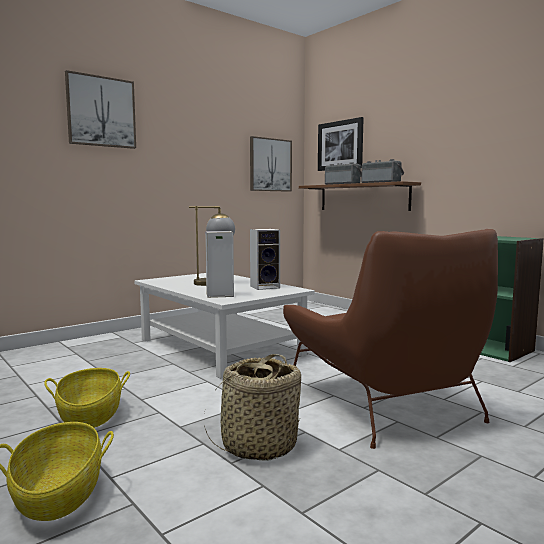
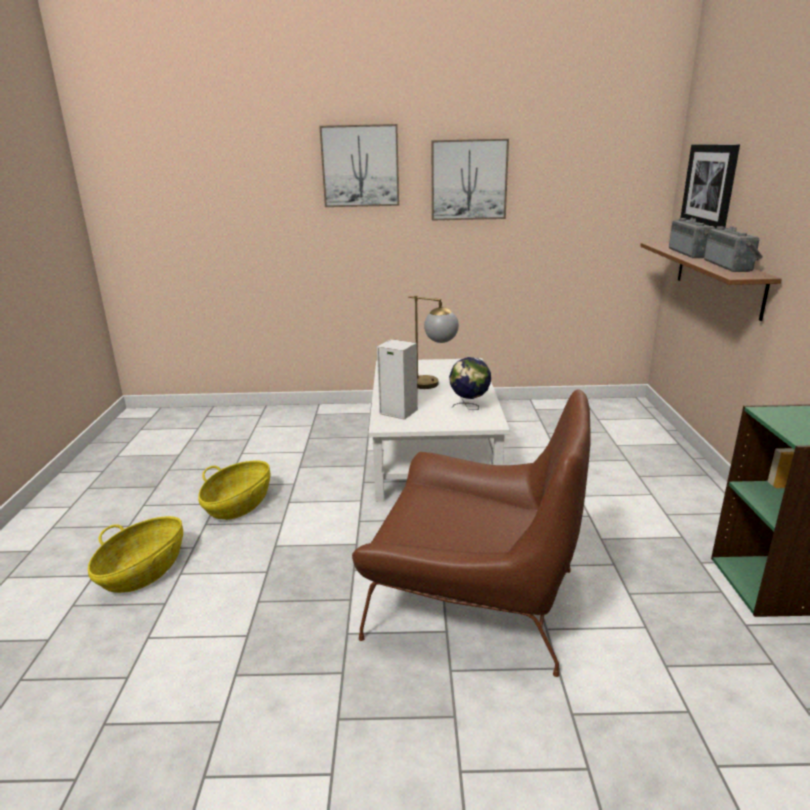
camera: 40 degrees right, 15 degrees up
basket [204,354,301,461] -> none
picture [250,136,292,192] -> picture moved to [432,139,509,221]
speaker [250,229,280,290] -> globe [449,357,491,410]
brown armchair [283,229,498,449] -> brown armchair turned 90 degrees counterclockwise [352,389,590,677]

